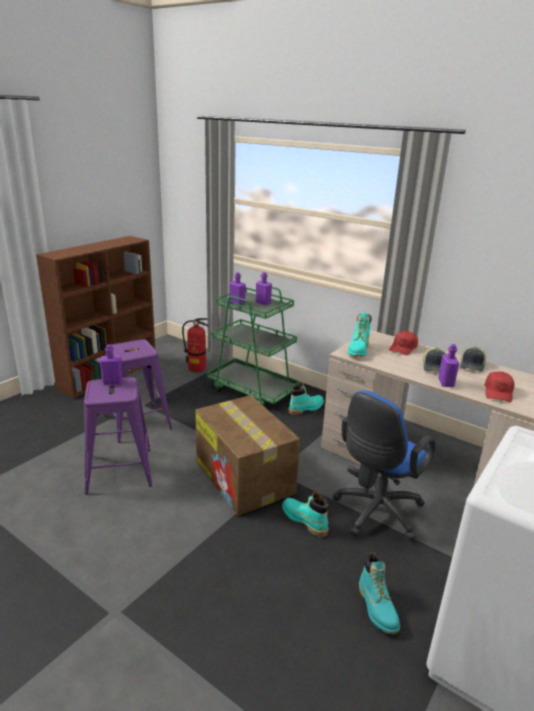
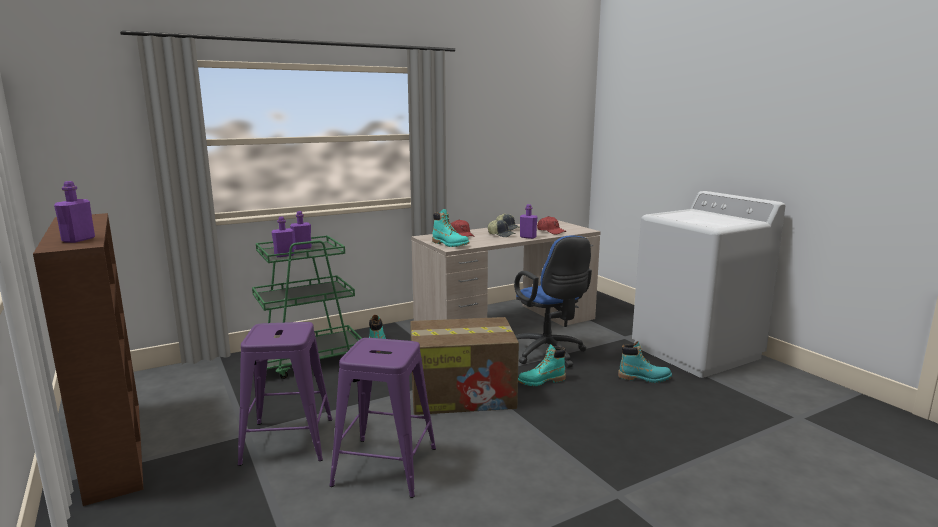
camera: 65 degrees left, 10 degrees down
purple bottle [99,344,122,384] -> purple bottle moved to [54,181,95,243]
fire extinguisher [182,318,209,372] -> none

